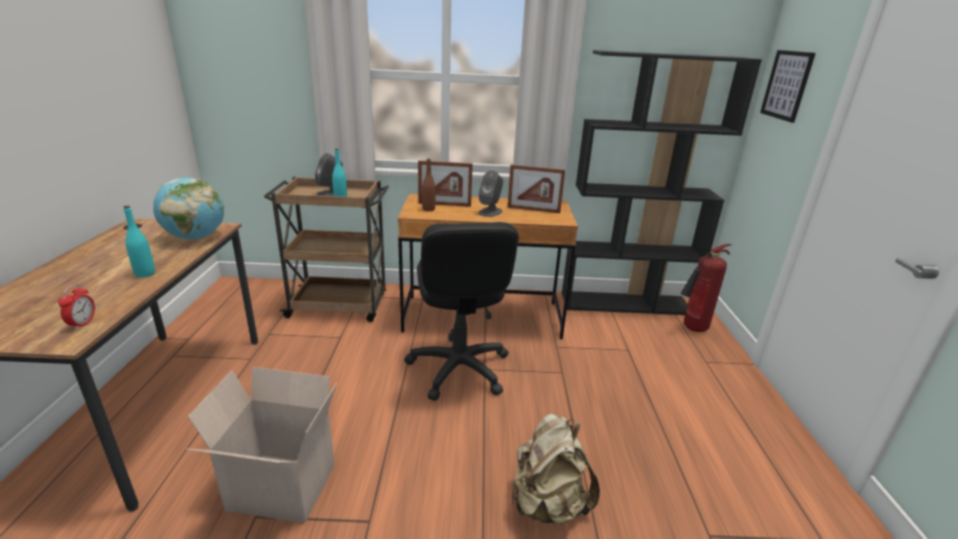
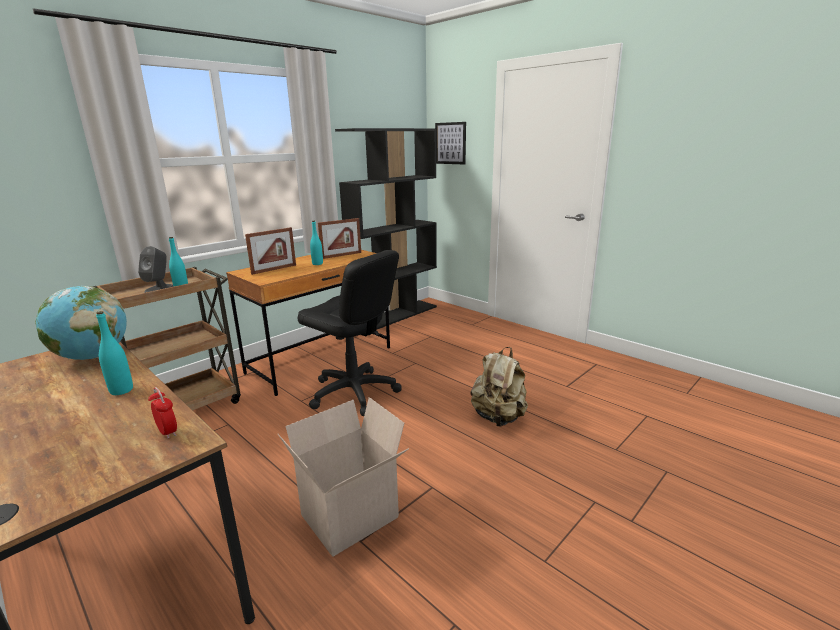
camera: 45 degrees left, 5 degrees down
brown bottle [422,159,436,211] -> none
grey speaker [478,170,503,217] -> turquoise bottle [310,221,323,265]
fire extinguisher [681,244,732,332] -> none

